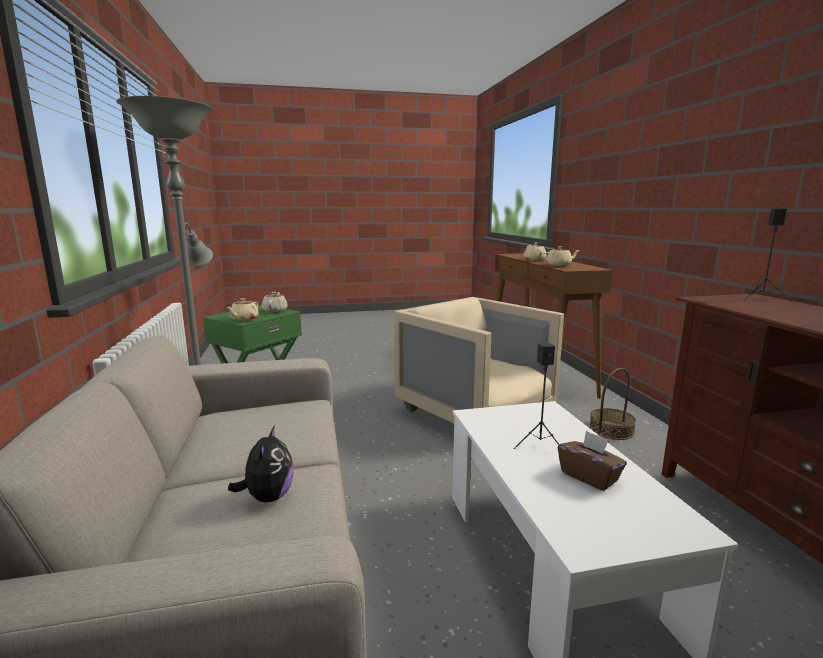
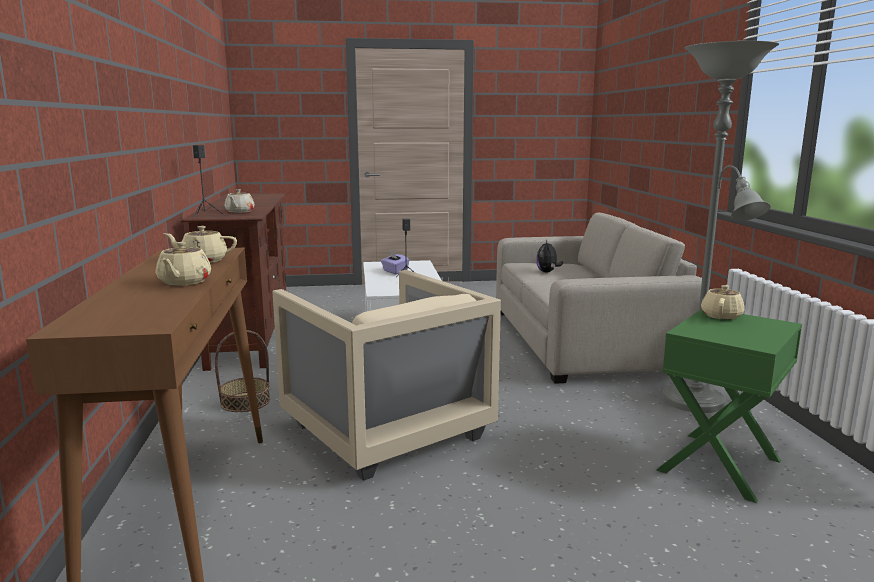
camera: 175 degrees left, 0 degrees up
beige teapot [262,292,288,313] -> beige teapot moved to [225,189,255,213]
brown tissue box [558,431,627,491] -> purple tissue box [381,250,409,274]

